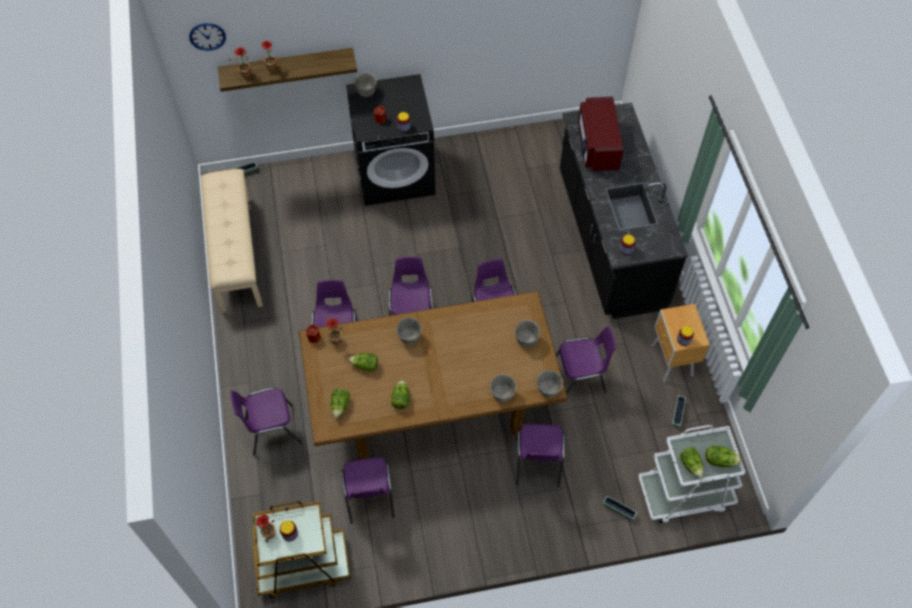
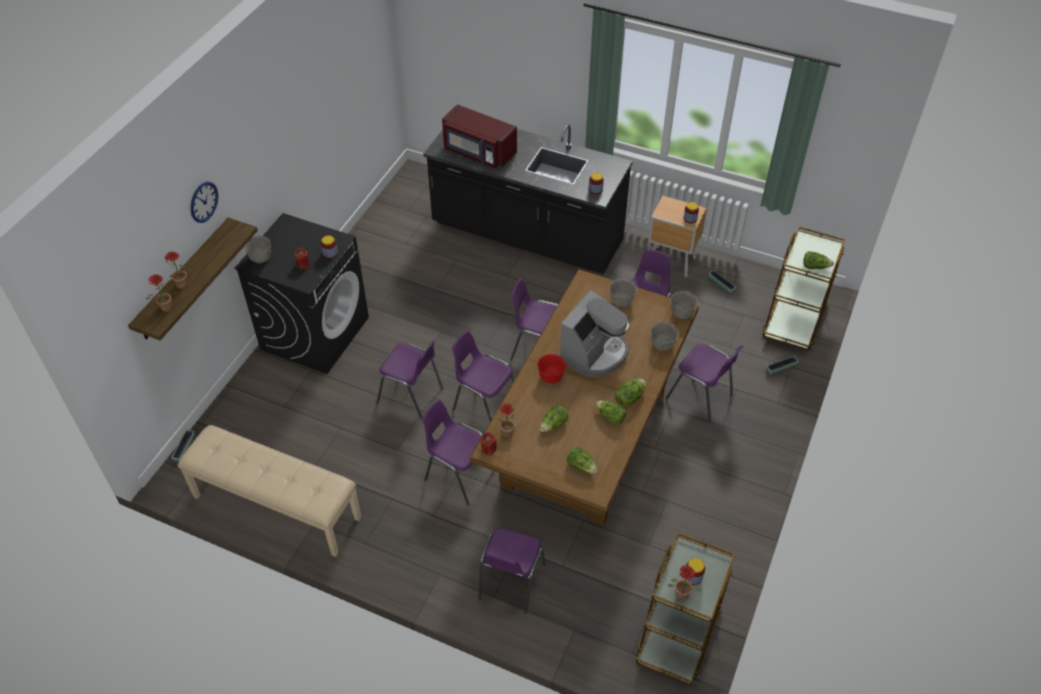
camera: 55 degrees left, 10 degrees down
wall clock [189,23,226,51] -> wall clock moved to [190,182,218,223]
purple chair [341,457,395,524] -> purple chair moved to [377,339,443,420]
grey bowl [397,318,422,345] -> red bowl [537,354,567,384]
white cart [638,425,746,523] -> brown cart [762,226,845,350]
lettuce [705,446,742,467] -> lettuce moved to [615,379,646,406]
none -> coffee machine [557,290,629,377]

